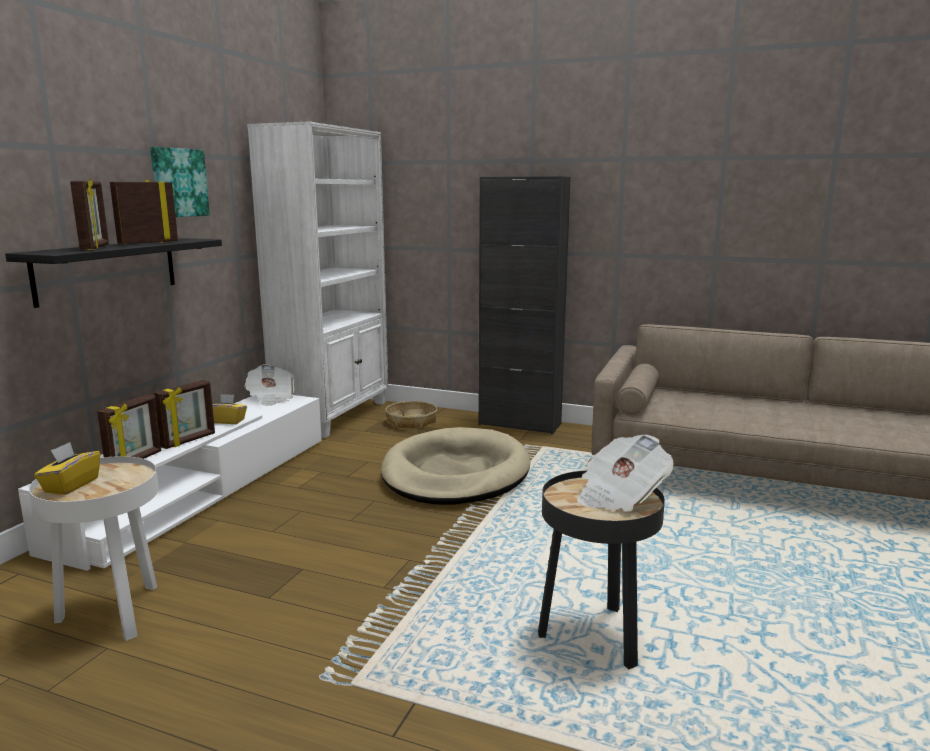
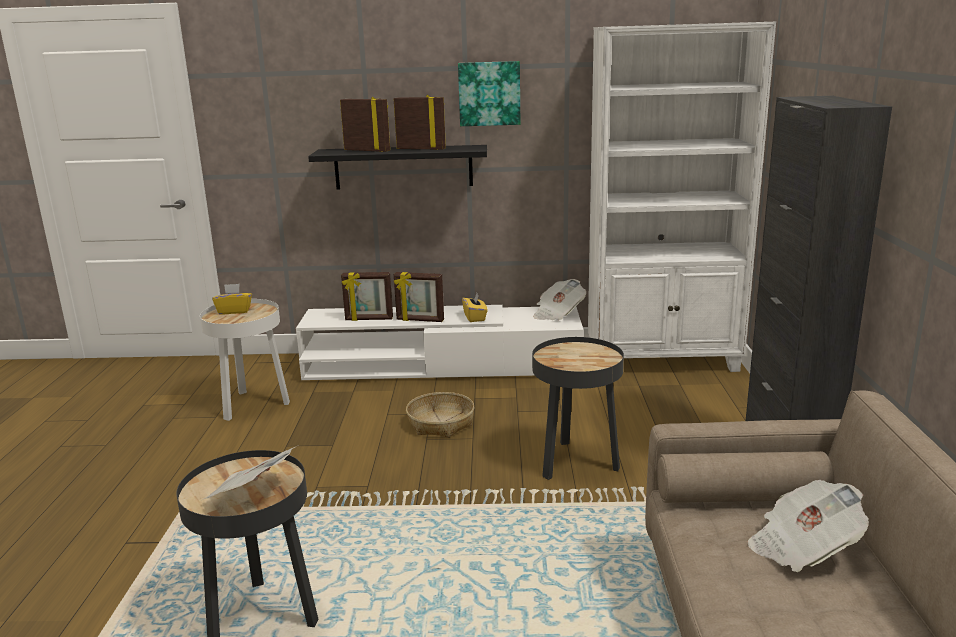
camera: 70 degrees right, 5 degrees up
picture frame [70,178,109,250] -> picture frame turned 120 degrees counterclockwise [340,96,390,152]
beige dog bed [381,427,530,505] -> black side table [532,337,624,480]
basket [385,401,437,429] -> basket moved to [406,392,474,438]
none -> newspaper [748,480,869,572]

